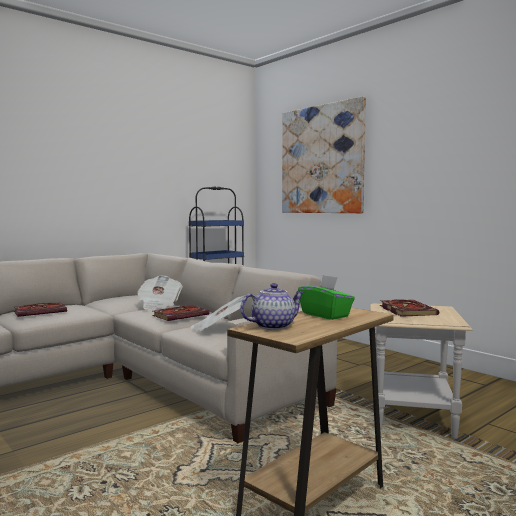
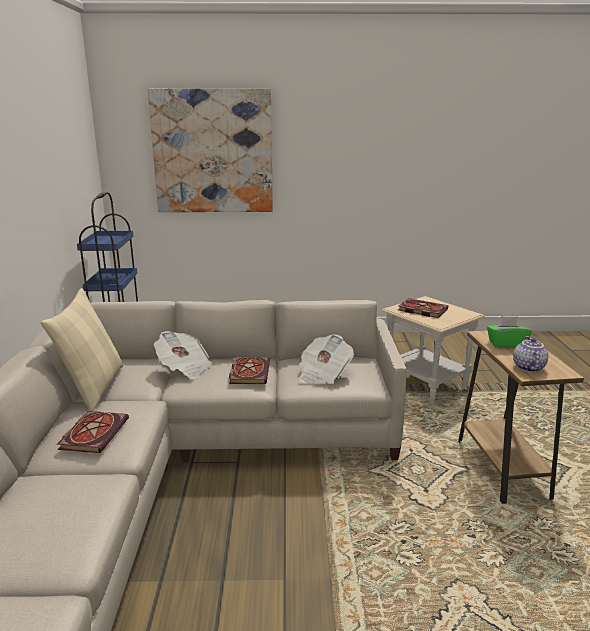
camera: 50 degrees left, 15 degrees up
none -> beige pillow [41,288,123,411]

